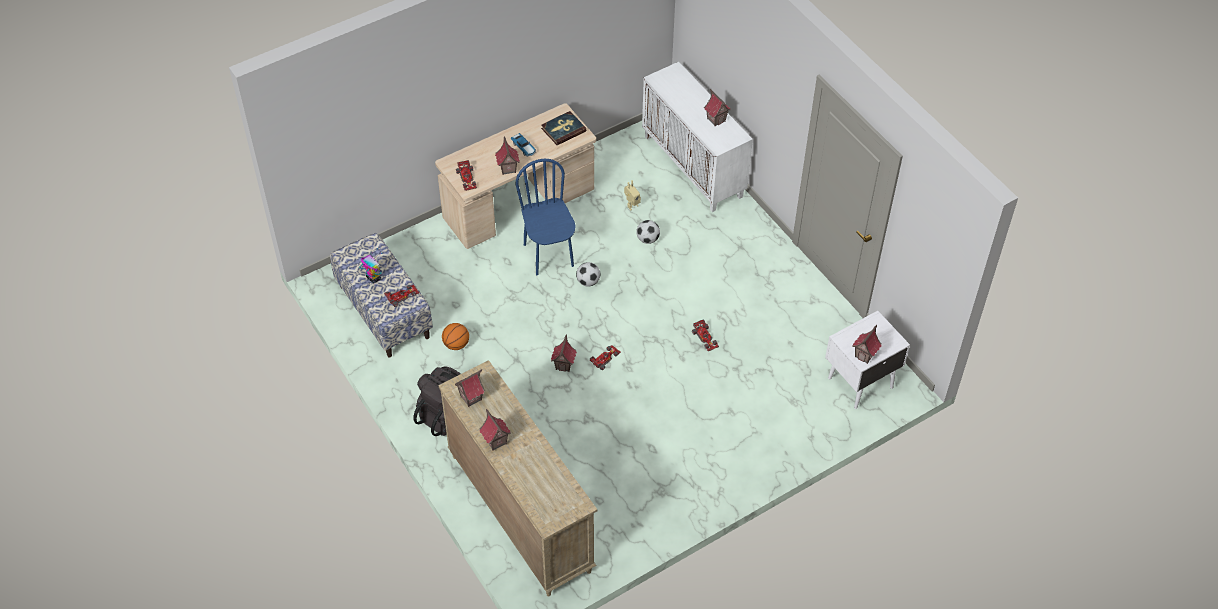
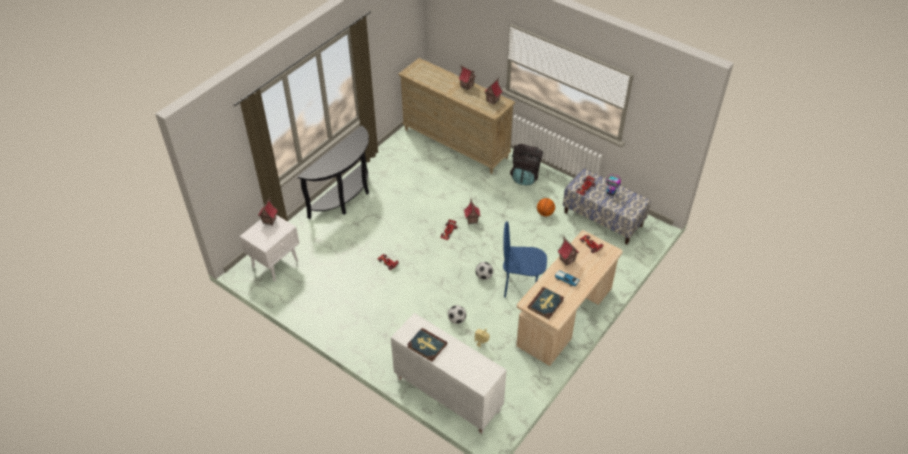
camera: 160 degrees right, 5 degrees down
blue chair [516,159,576,275] -> blue chair turned 135 degrees clockwise [503,221,547,298]
toy house [704,89,731,126] -> book [407,328,447,362]
none -> black console table [298,126,369,219]

